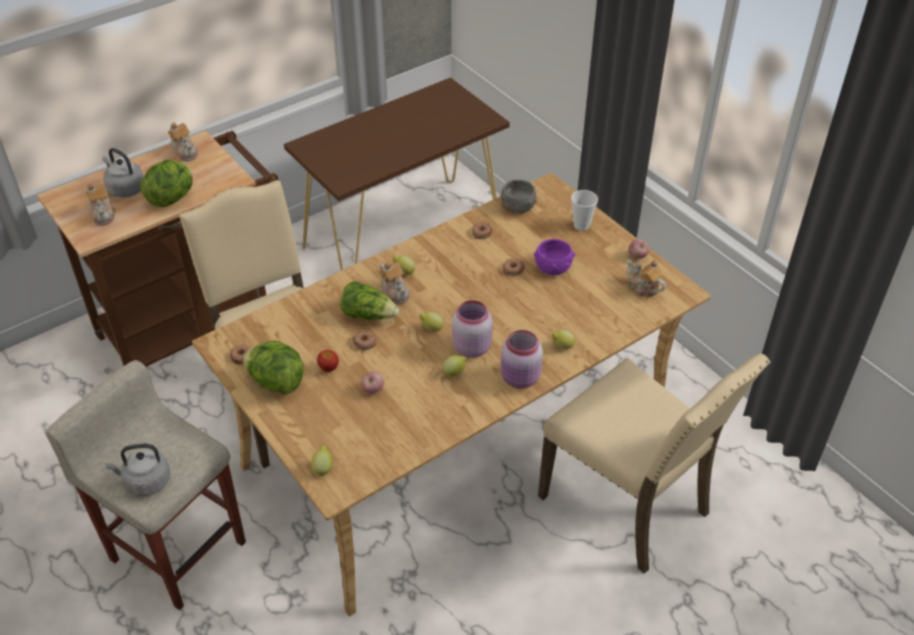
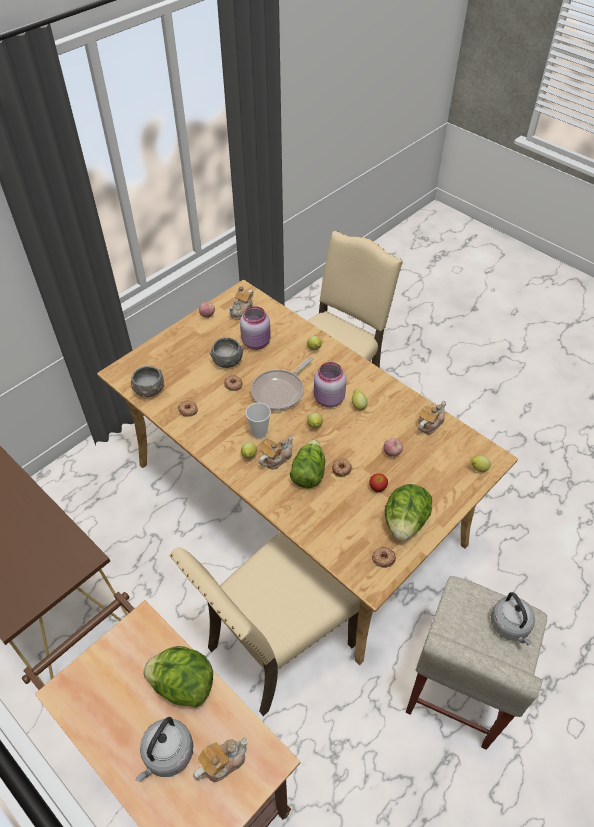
camera: 100 degrees left, 5 degrees up
teapot [168,122,198,162] -> teapot moved to [418,401,446,434]
pink jar [501,330,543,388] -> pink jar moved to [240,306,271,350]
purple bowl [534,239,575,275] -> grey bowl [210,337,243,368]
cup [571,190,598,231] -> cup moved to [246,403,271,439]
none -> frying pan [251,357,314,411]

